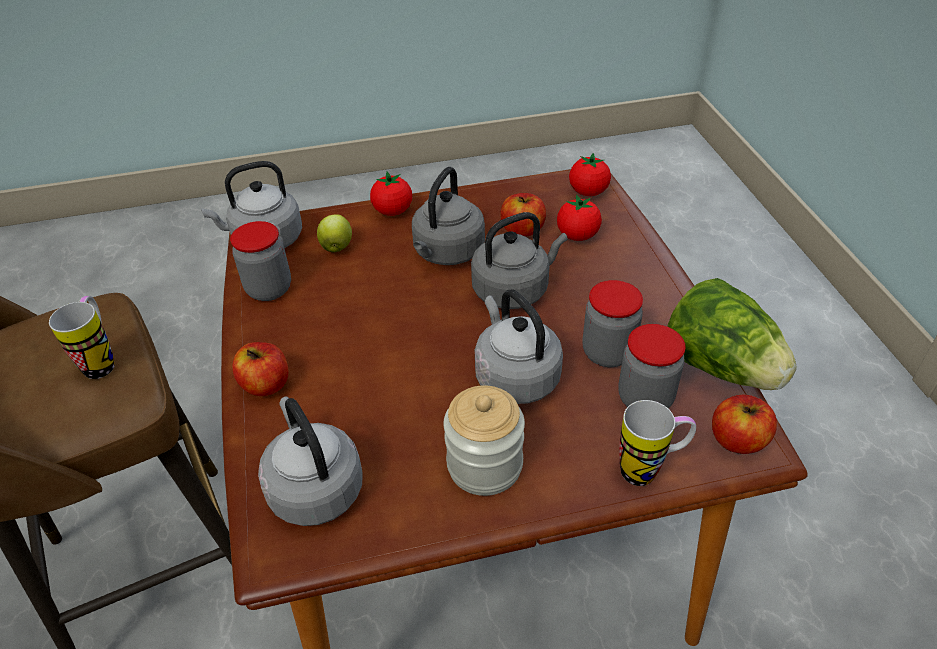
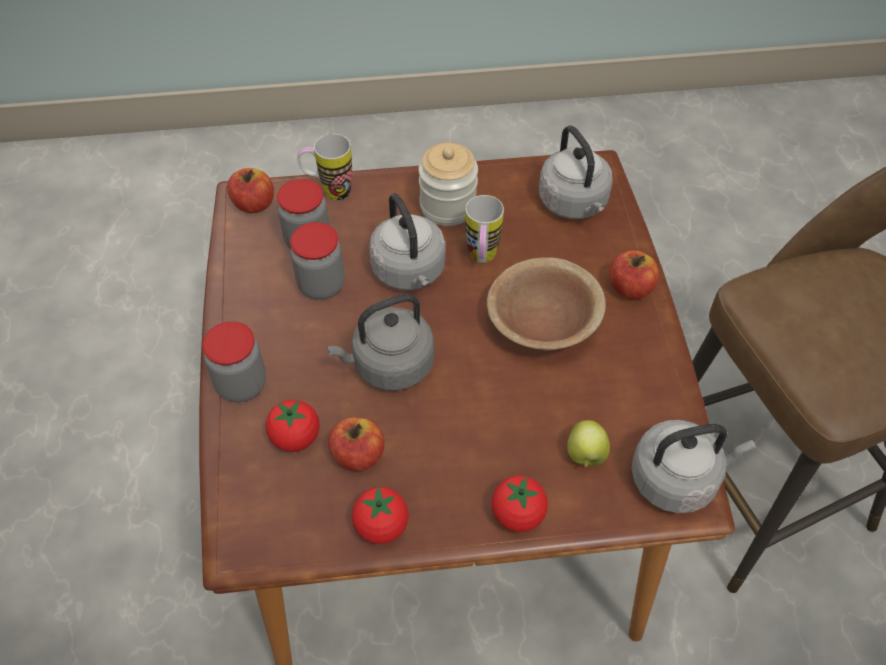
camera: 175 degrees left, 10 degrees up
mug [49,296,115,379] -> mug moved to [465,195,504,263]
jar [230,221,291,301] -> jar moved to [202,322,266,402]
grey kettle [412,167,485,265] -> none
tomato [569,153,611,196] -> tomato moved to [352,486,409,544]
lettuce [668,278,797,390] -> none
none -> brown bowl [487,257,606,350]

